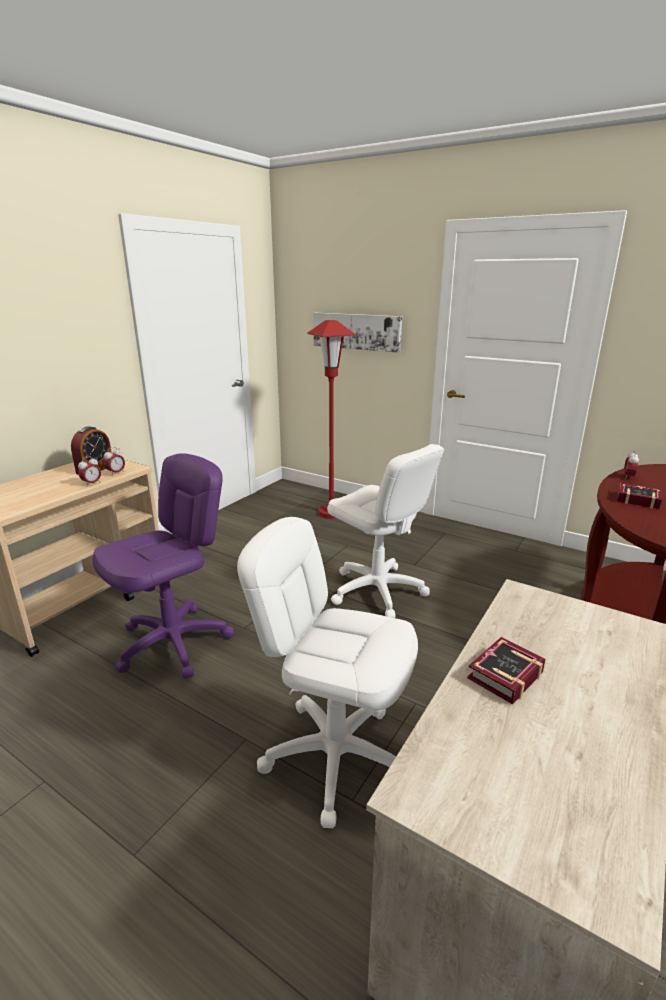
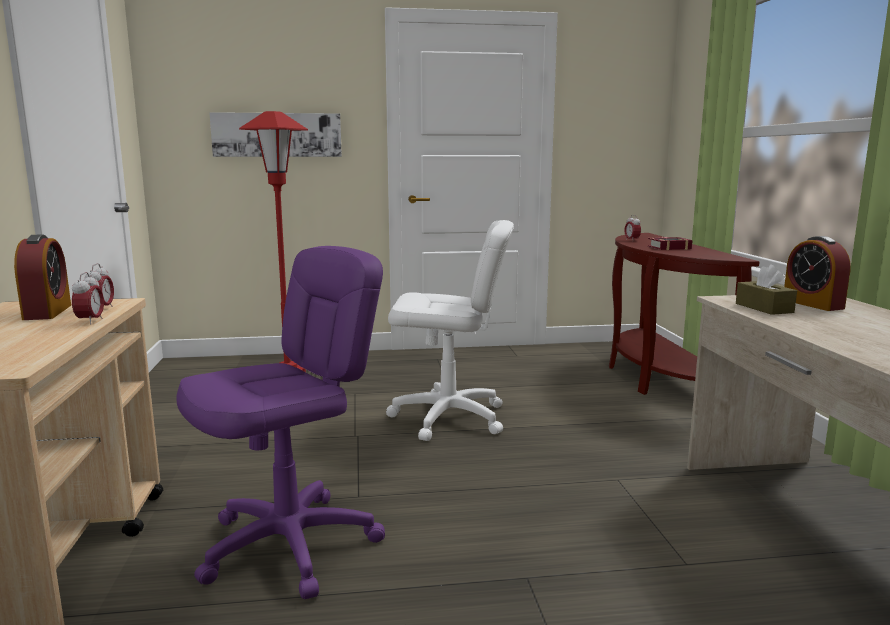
camera: 40 degrees left, 10 degrees down
purple office chair [92,453,234,679] -> purple office chair turned 45 degrees clockwise [176,246,385,599]
white office chair [237,517,418,828] -> none
book [467,637,546,705] -> none
none -> brown tissue box [736,264,797,315]
none -> alarm clock [784,236,851,311]

